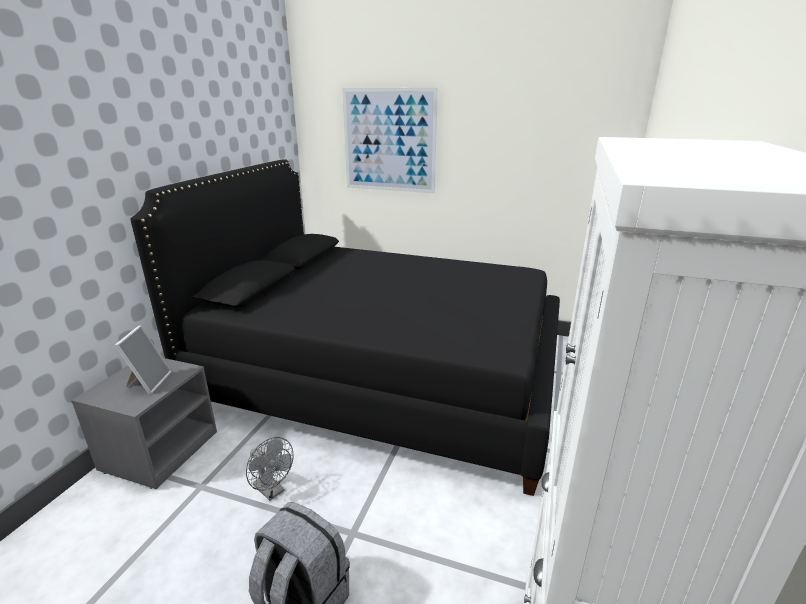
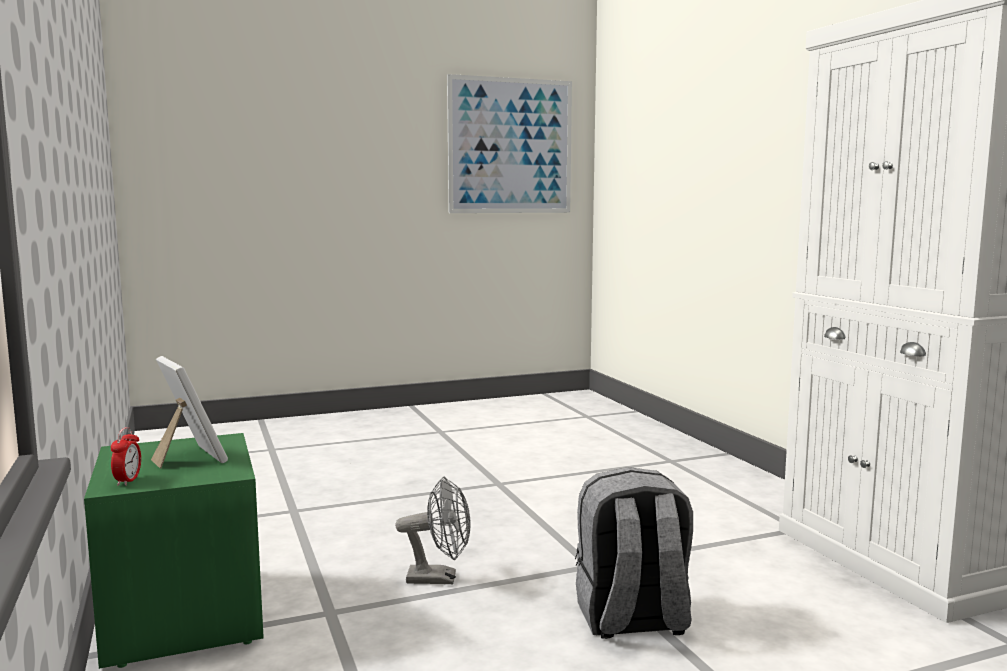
camera: 40 degrees left, 15 degrees down
grey nightstand [71,358,217,489] -> green nightstand [84,433,264,669]
black bed [130,159,560,496] -> none
picture [342,88,438,193] -> picture moved to [447,74,572,213]
none -> alarm clock [111,427,141,486]

